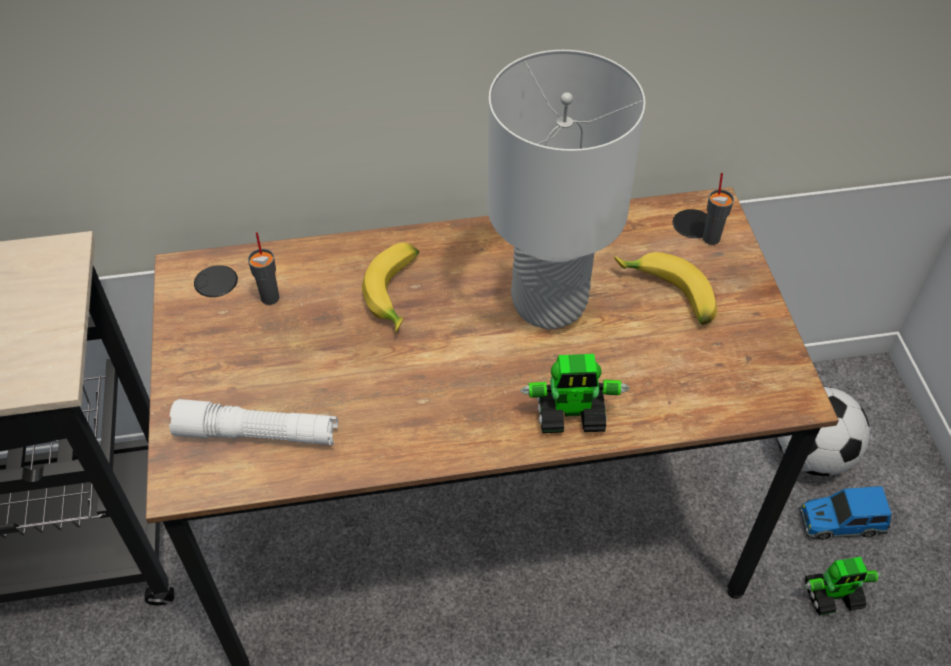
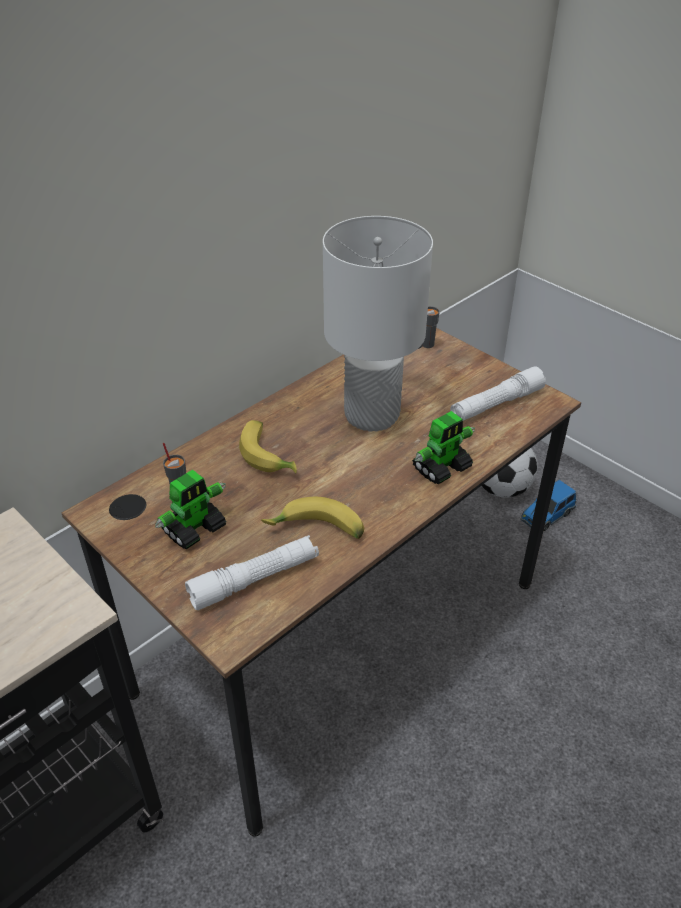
camera: 35 degrees left, 10 degrees down
banana [614,252,717,325] -> banana moved to [261,497,364,539]
toy robot [803,557,883,615] -> toy robot moved to [155,470,226,549]
none -> white flashlight [450,367,546,421]

